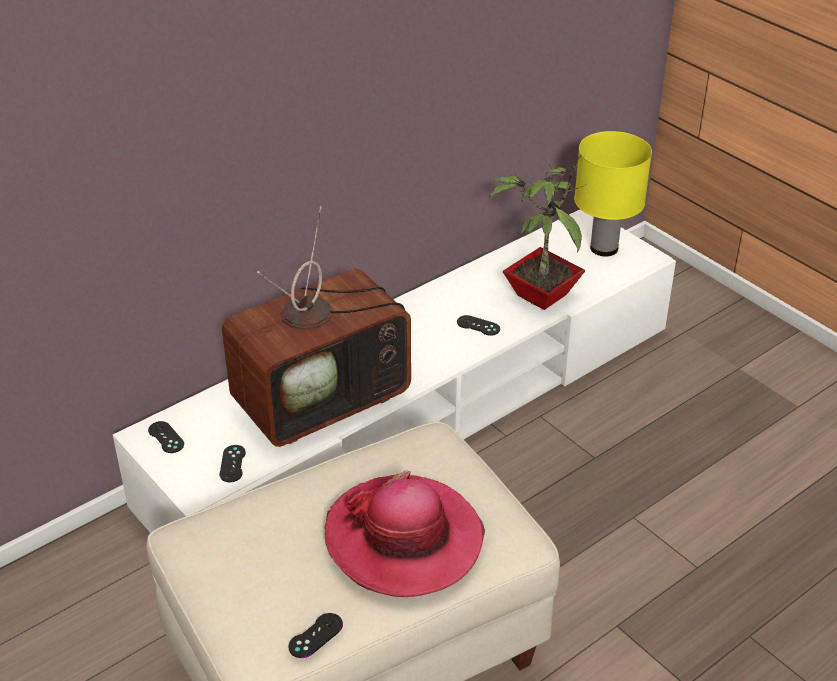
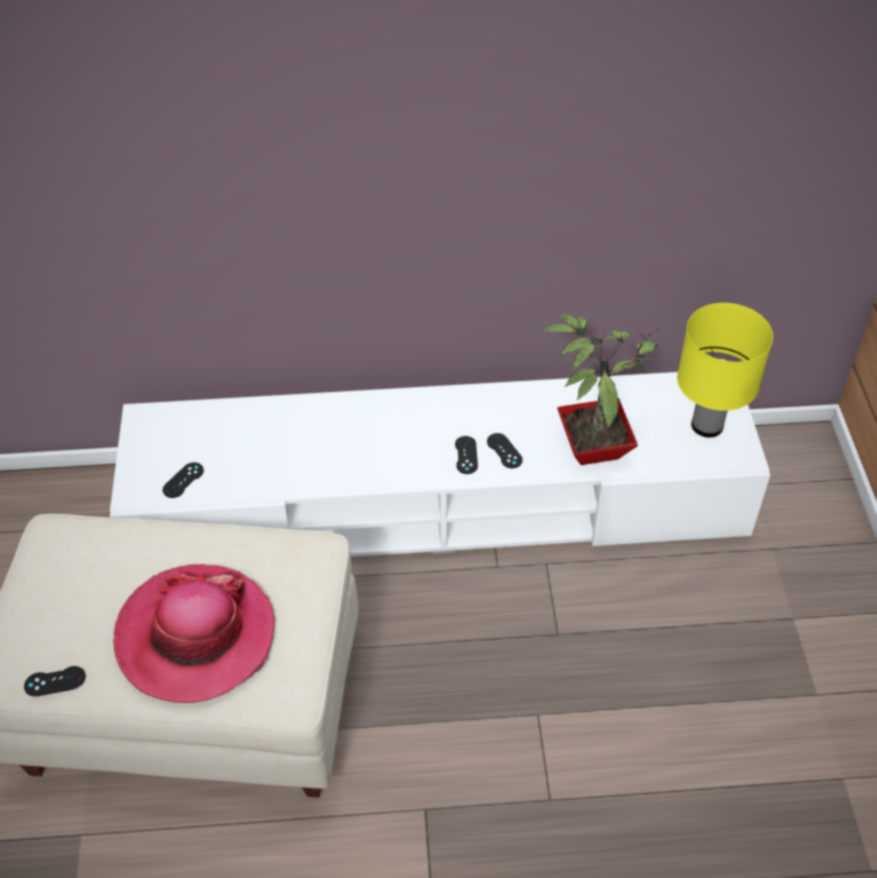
camera: 35 degrees right, 10 degrees up
black game controller [148,421,184,453] -> black game controller moved to [455,436,478,474]
television [222,206,411,447] -> none

